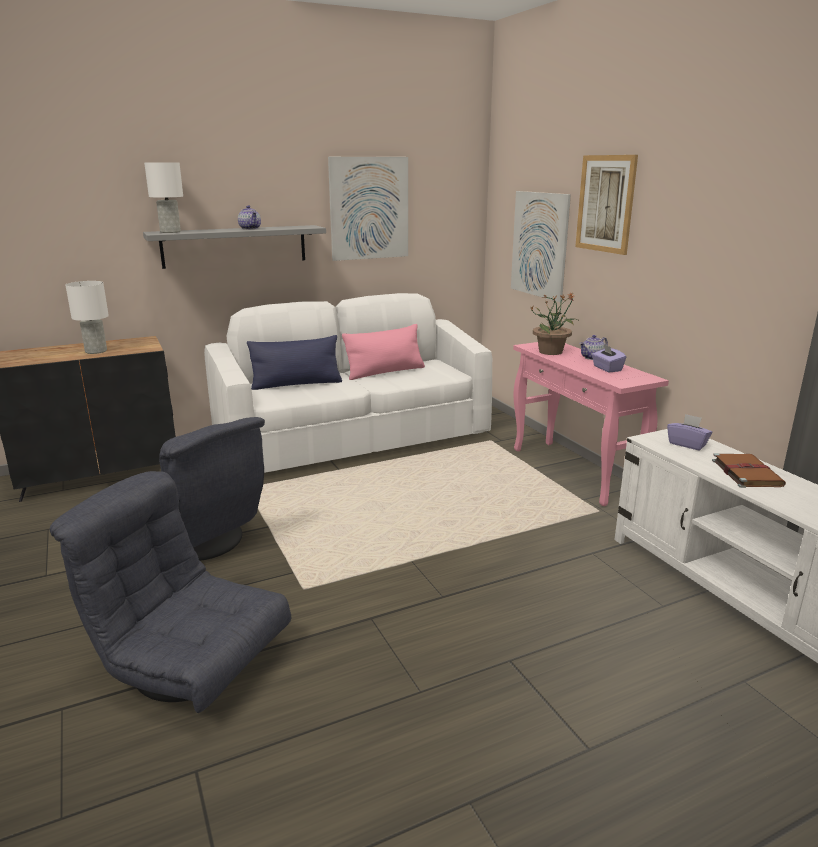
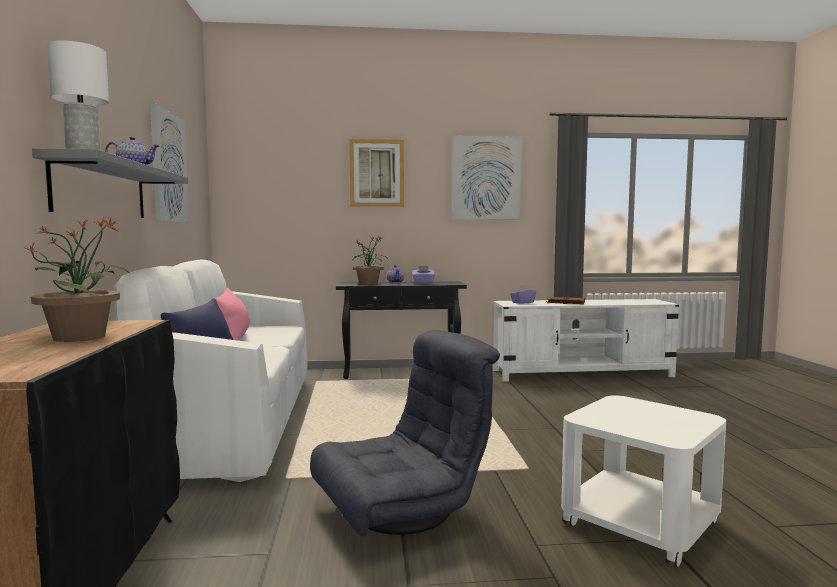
camera: 70 degrees left, 15 degrees down
grey armchair [50,471,291,713] -> white side table [561,395,726,567]
white table lamp [65,281,109,354] -> potted plant [23,217,130,342]
picture [511,191,571,302] -> picture moved to [452,136,522,219]
pink console table [513,342,669,506] -> black console table [336,281,467,379]

